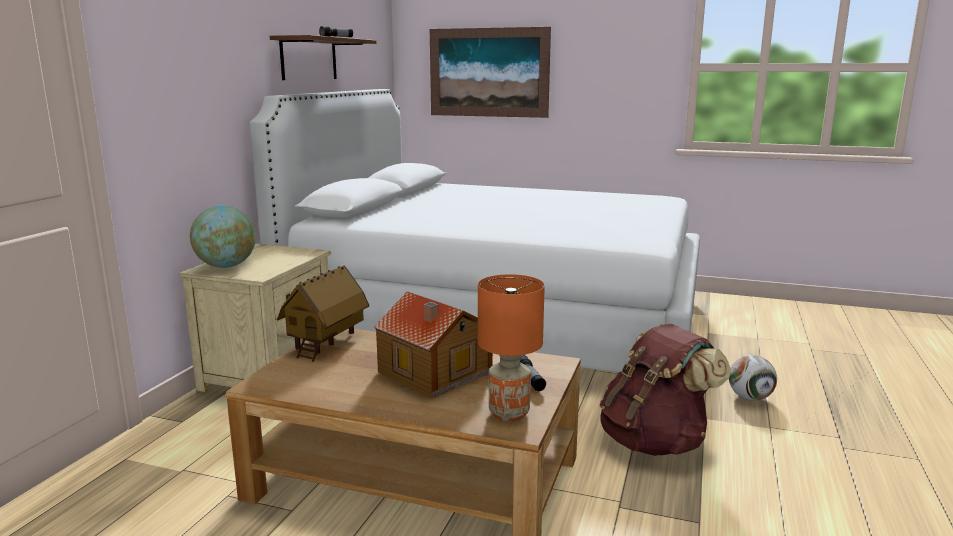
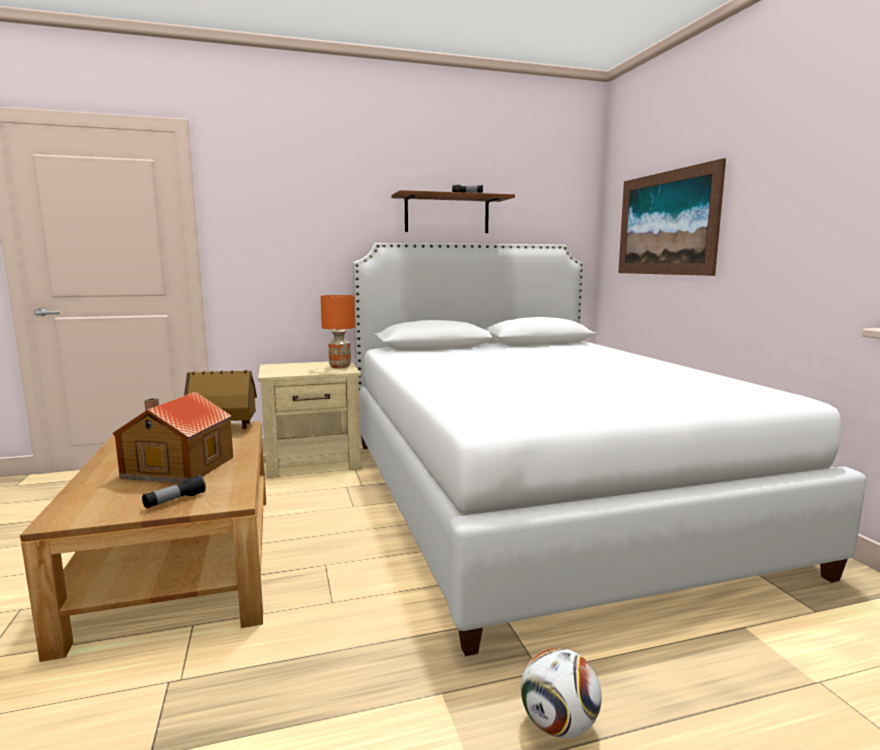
camera: 55 degrees right, 5 degrees down
globe [190,206,256,268] -> none
orange table lamp [478,274,545,421] -> orange table lamp moved to [321,295,356,368]
brown backpack [600,324,731,456] -> none

